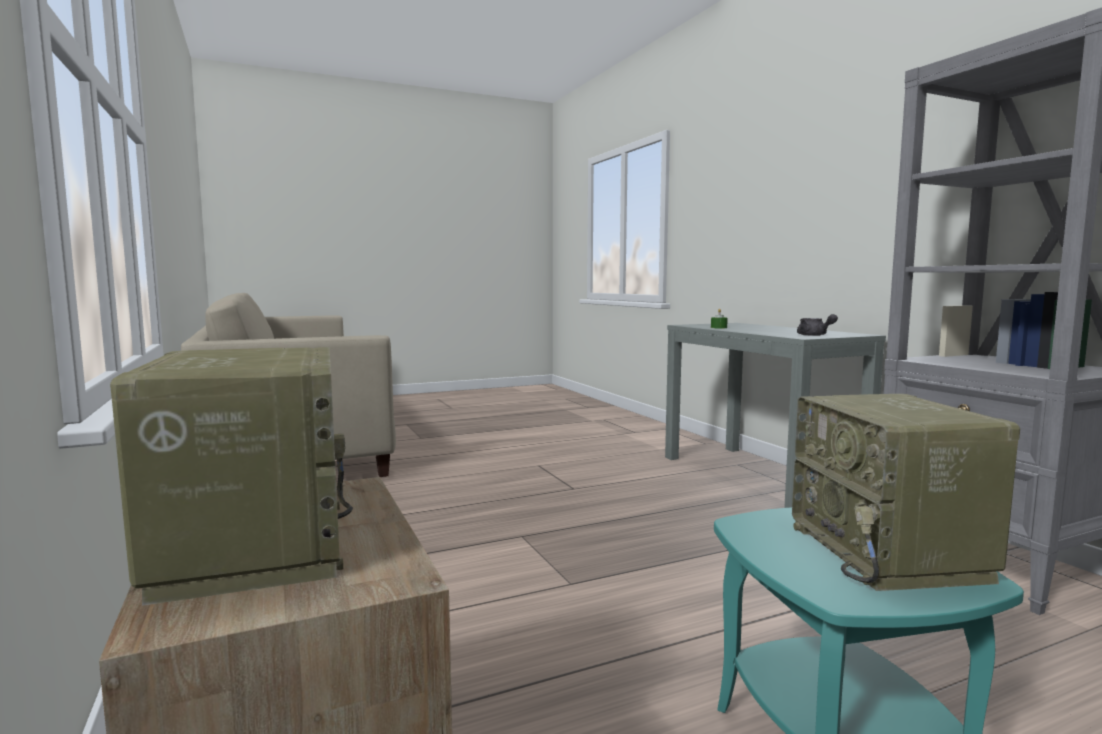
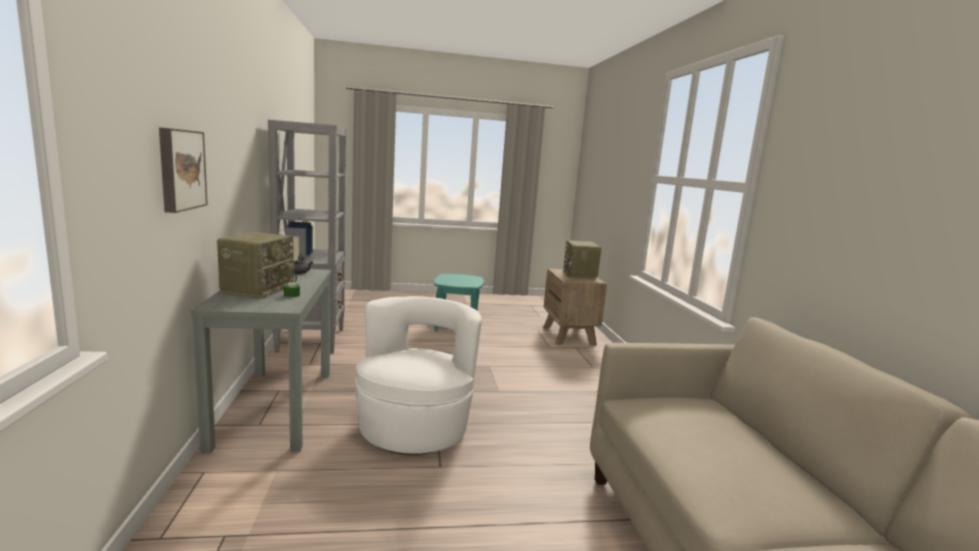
camera: 165 degrees left, 5 degrees up
radio [792,394,1020,591] -> radio moved to [217,232,297,299]
none -> picture [159,127,208,213]
none -> white armchair [355,296,482,455]

